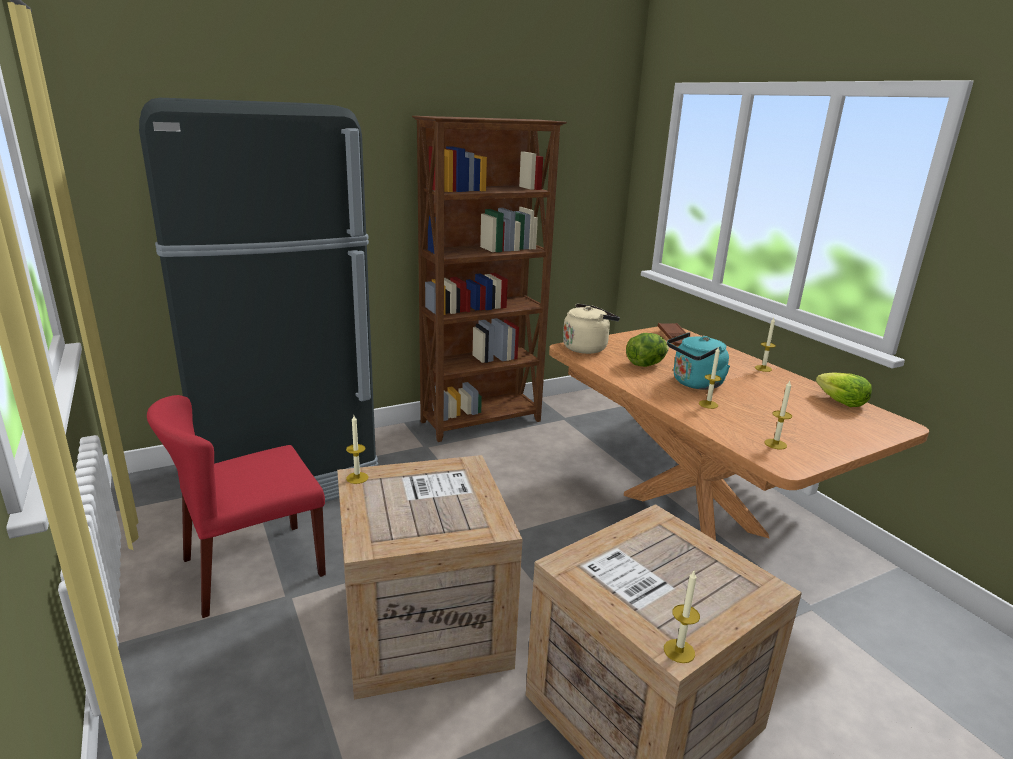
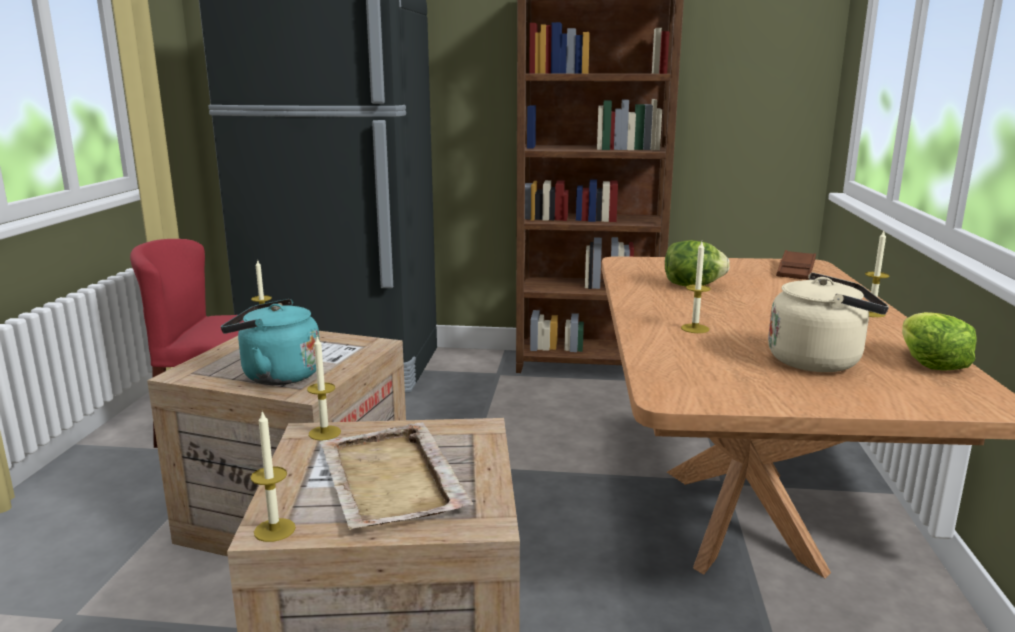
camera: 35 degrees right, 5 degrees down
beige kettle [563,303,620,354] -> beige kettle moved to [768,273,889,372]
turquoise kettle [667,332,730,390] -> turquoise kettle moved to [221,299,320,385]
candle [765,381,792,450] -> candle moved to [307,337,341,441]
none -> beige tray [319,422,474,530]

